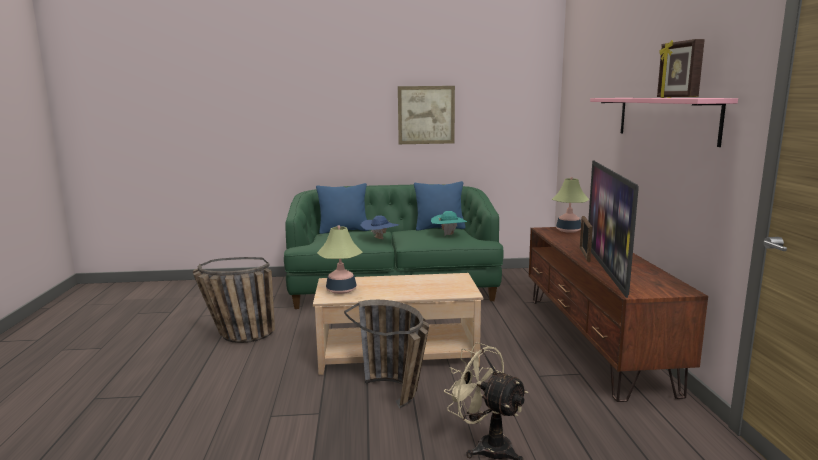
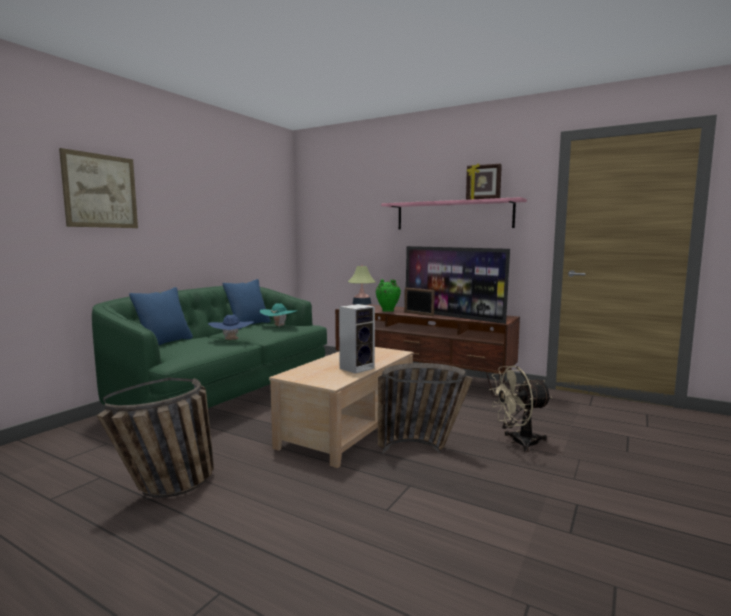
camera: 55 degrees left, 5 degrees down
table lamp [317,226,363,294] -> none
picture [398,86,455,144] -> picture moved to [59,148,138,228]
none -> speaker [339,304,375,374]
none -> green vase [376,279,401,312]

